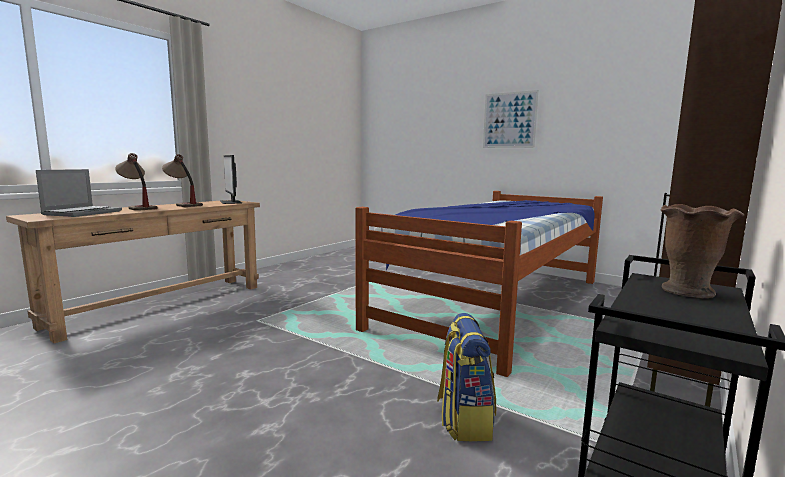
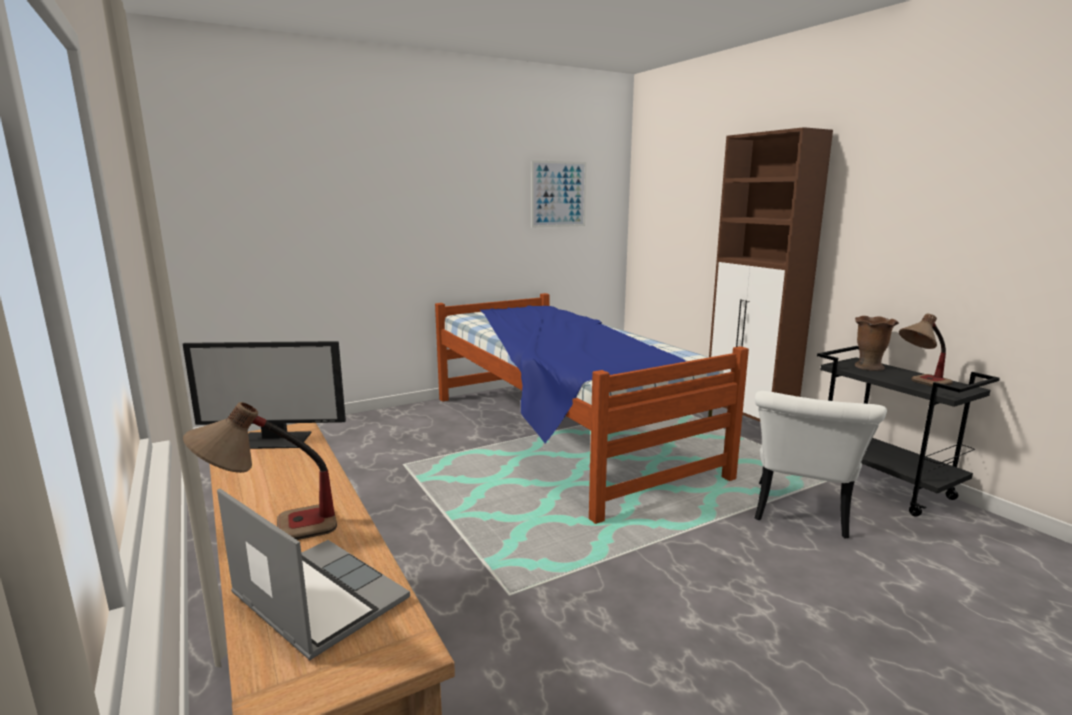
camera: 65 degrees left, 5 degrees up
table lamp [162,154,203,207] -> table lamp moved to [899,314,953,387]
backpack [437,313,496,441] -> white chair [755,391,887,539]
picture [483,90,539,148] -> picture moved to [531,160,586,227]

